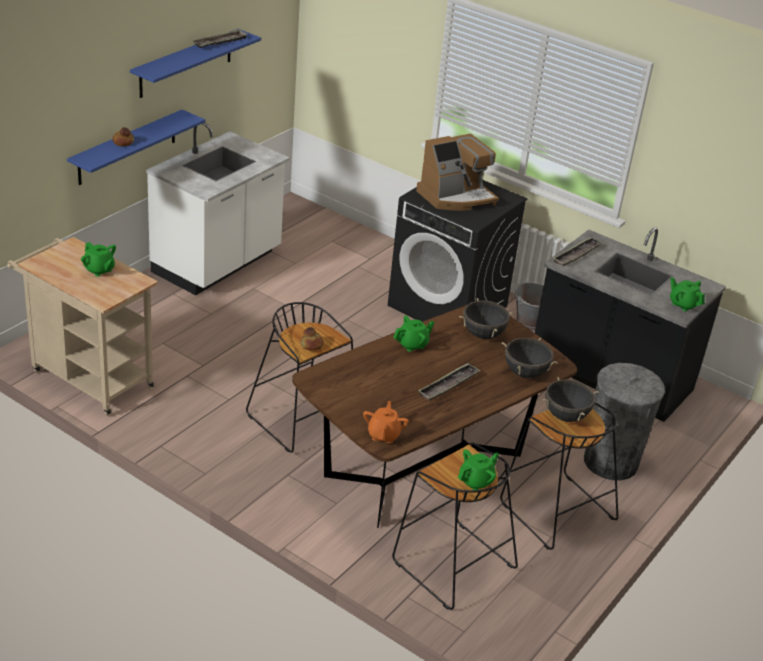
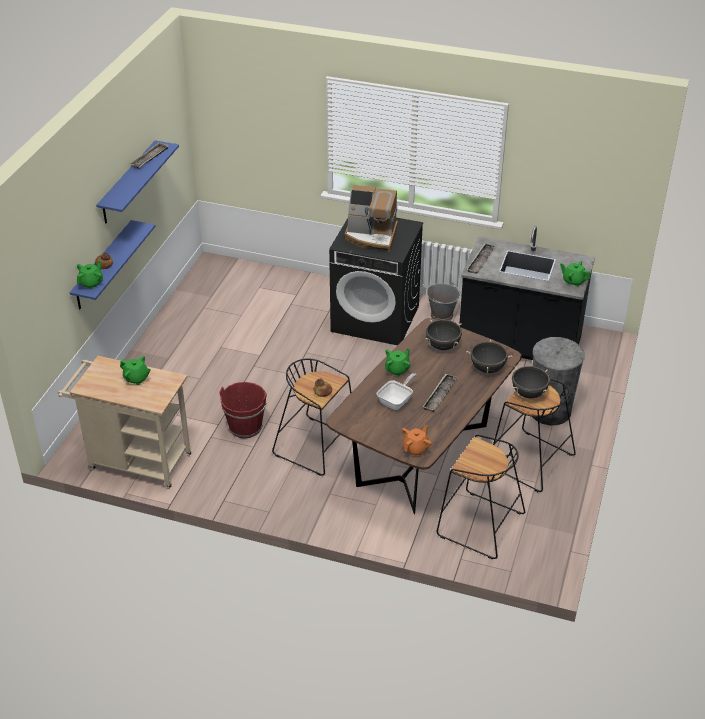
camera: 15 degrees left, 5 degrees up
white counter [146,123,290,295] -> none
orange teapot [363,401,409,444] -> orange teapot turned 45 degrees clockwise [402,425,432,457]
coffee machine [416,134,499,211] -> coffee machine turned 60 degrees clockwise [345,185,398,252]
green teapot [458,449,499,490] -> green teapot moved to [77,261,103,289]
none -> red bucket [219,382,267,438]
none -> frying pan [377,373,417,410]

